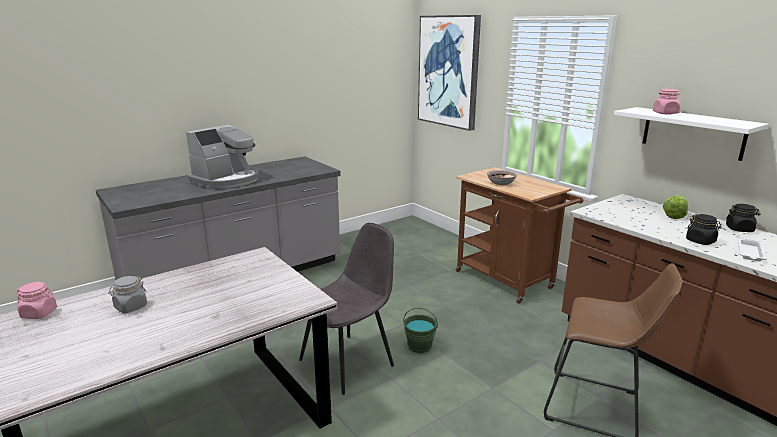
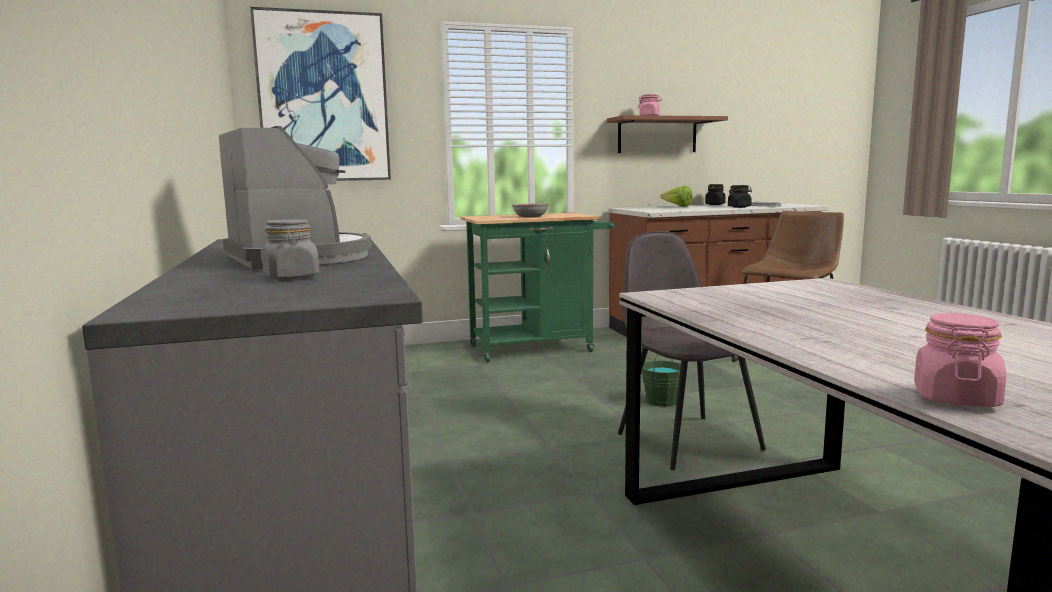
camera: 70 degrees left, 10 degrees down
grey jar [108,276,147,313] -> grey jar moved to [262,219,320,279]
brown cart [456,167,583,304] -> green cart [460,212,615,362]
white shelf [614,107,769,161] -> brown shelf [607,115,728,153]

